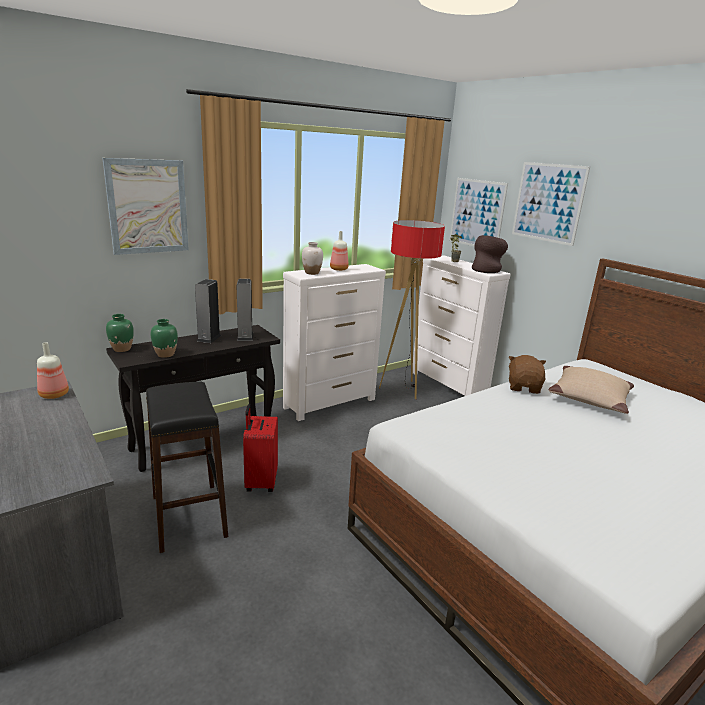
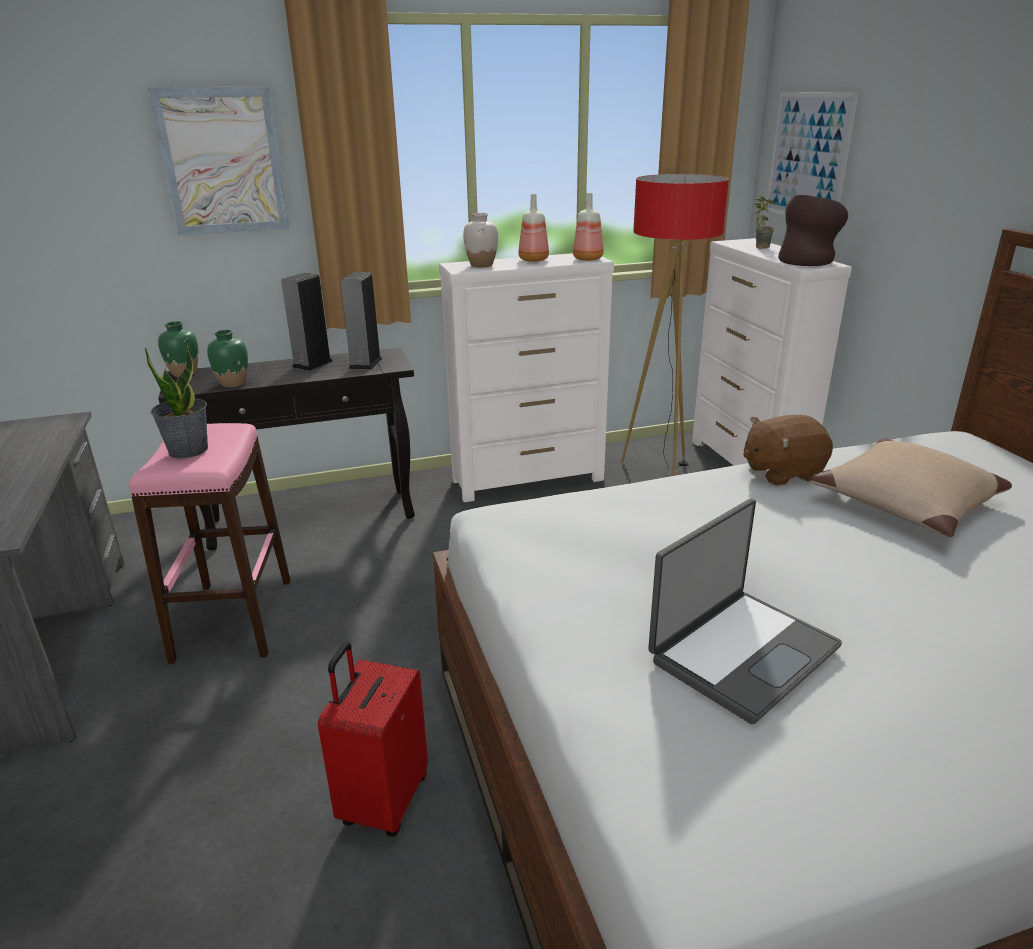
camera: 20 degrees right, 5 degrees up
bottle [37,342,69,399] -> bottle moved to [573,193,604,261]
black stool [146,382,228,553] -> pink stool [129,423,291,664]
red suitcase [243,404,278,492] -> red suitcase moved to [318,642,428,837]
brown plush toy [509,355,546,394] -> brown plush toy turned 135 degrees counterclockwise [743,415,833,486]
picture [512,162,590,246] -> none
none -> potted plant [145,345,208,459]
none -> laptop [648,499,842,724]

